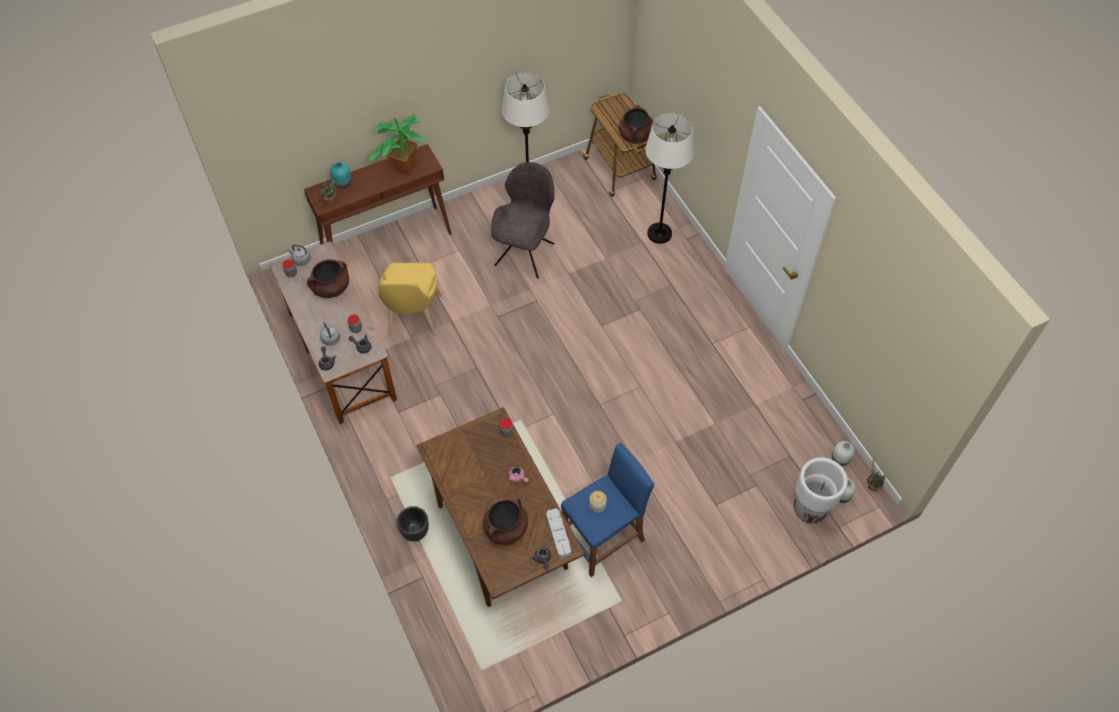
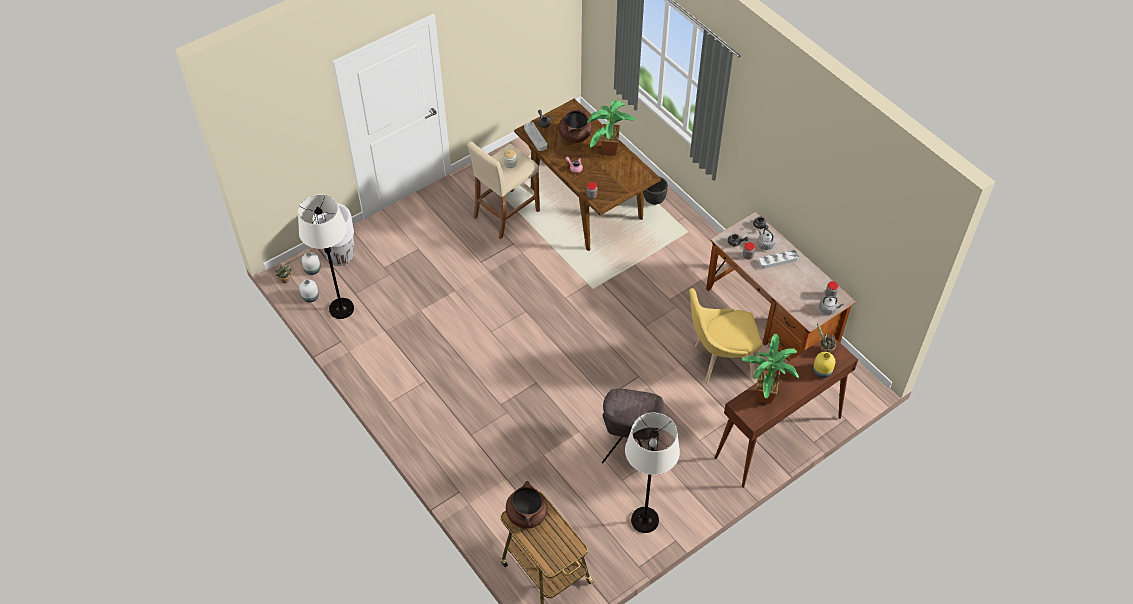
camera: 170 degrees right, 5 degrees down
brown cooking pot [307,259,349,298] -> none
turquoise vase [330,162,352,188] -> yellow vase [813,352,835,378]
yellow chair [379,263,442,337] -> yellow chair turned 90 degrees counterclockwise [689,288,762,383]
blue stool [561,443,654,577] -> beige stool [467,141,540,239]
white floor lamp [645,113,694,244] -> white floor lamp moved to [298,195,354,319]
none -> potted plant [587,99,636,156]
none -> grey tray [758,250,799,269]

